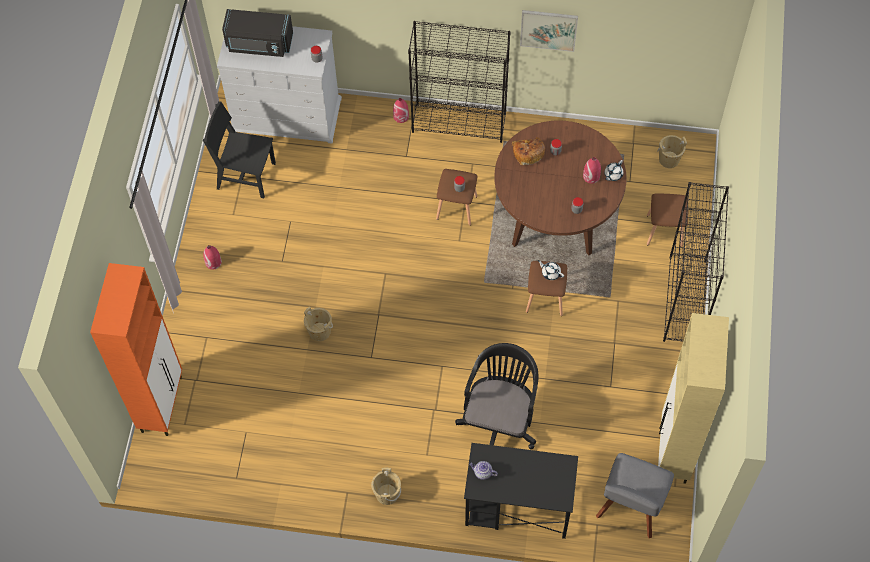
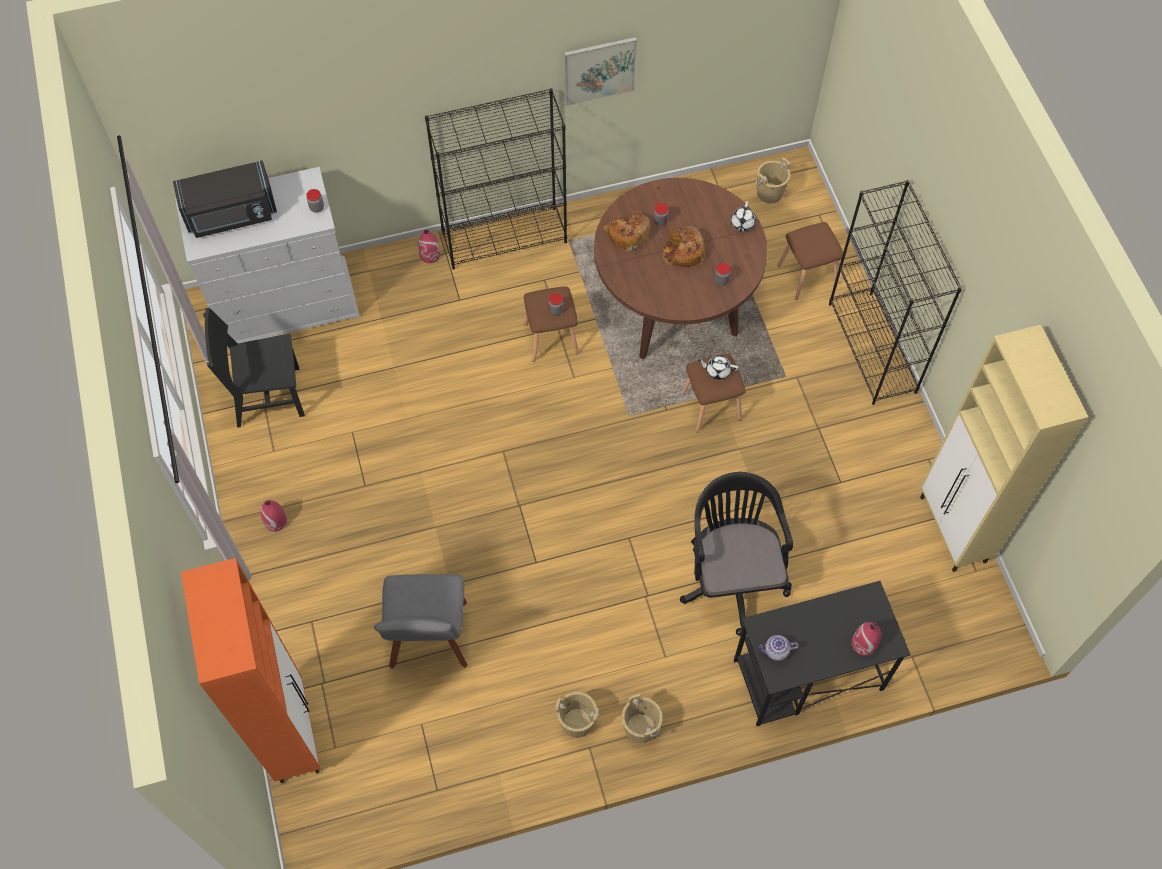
camera: 25 degrees left, 0 degrees up
beige bucket [304,307,333,341] -> beige bucket moved to [555,692,600,738]
red vase [583,157,601,184] -> red vase moved to [851,622,881,656]
grey chair [596,453,674,538] -> grey chair moved to [374,574,467,669]
none -> bread [663,226,705,267]

